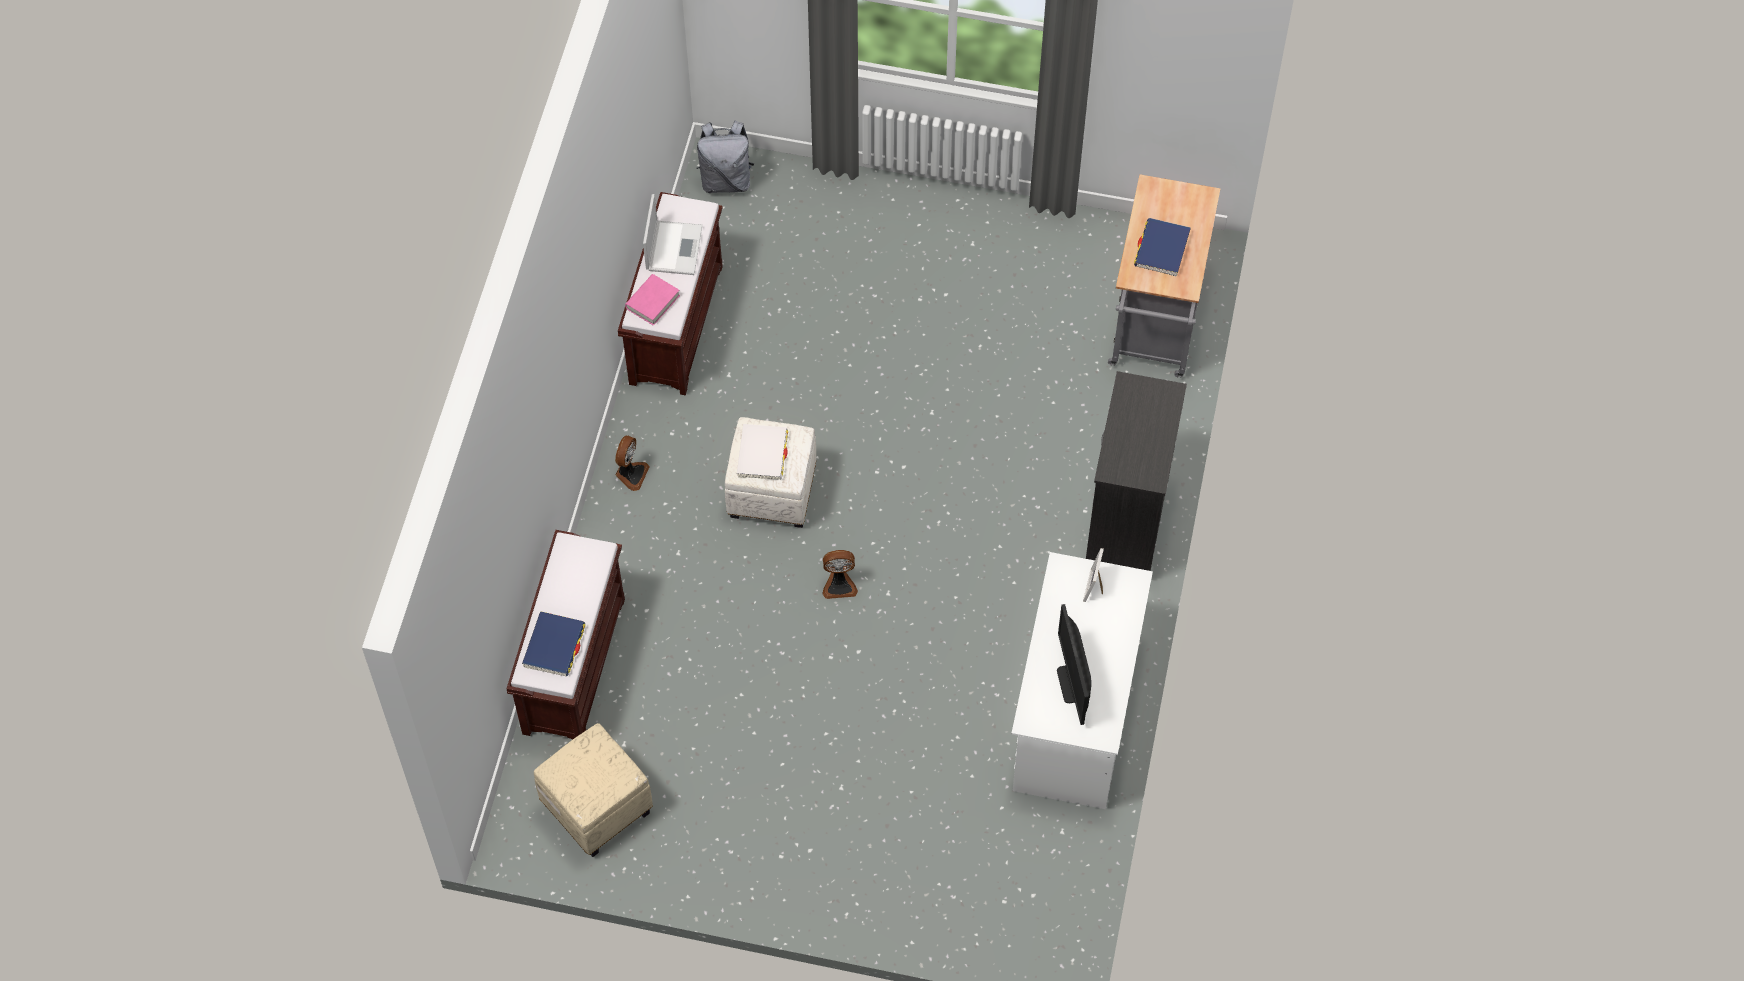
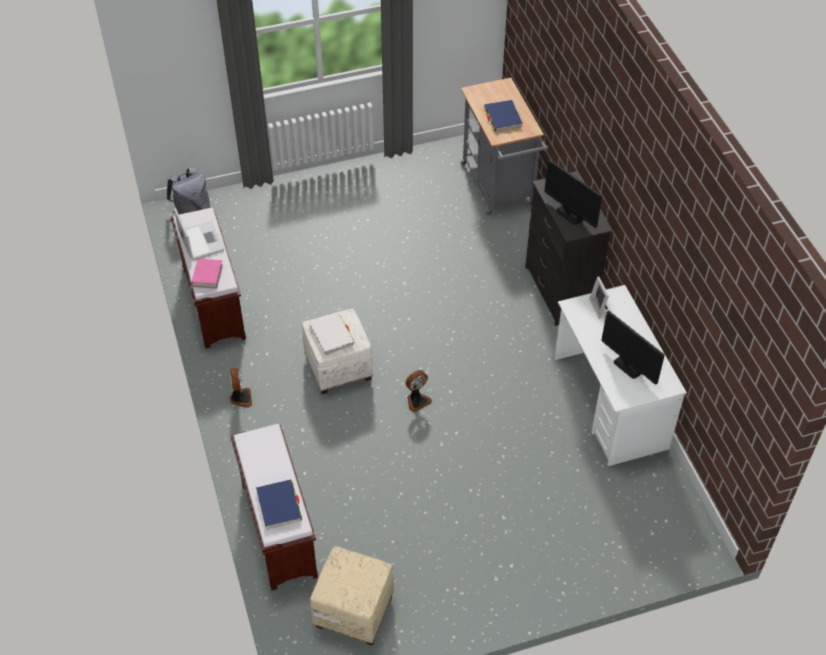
camera: 30 degrees left, 10 degrees down
none -> monitor [544,159,602,228]

